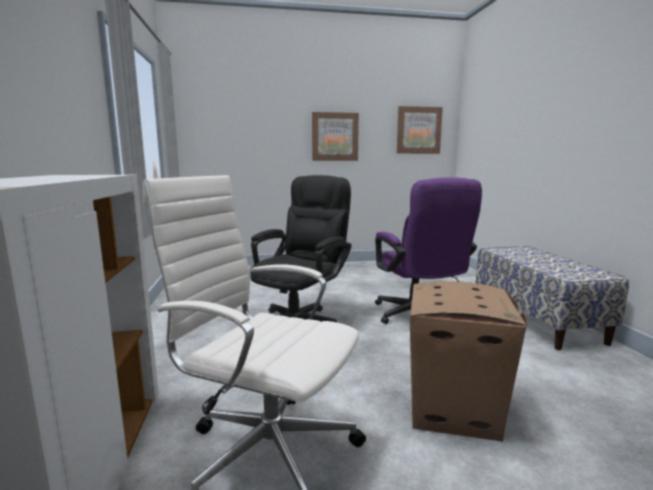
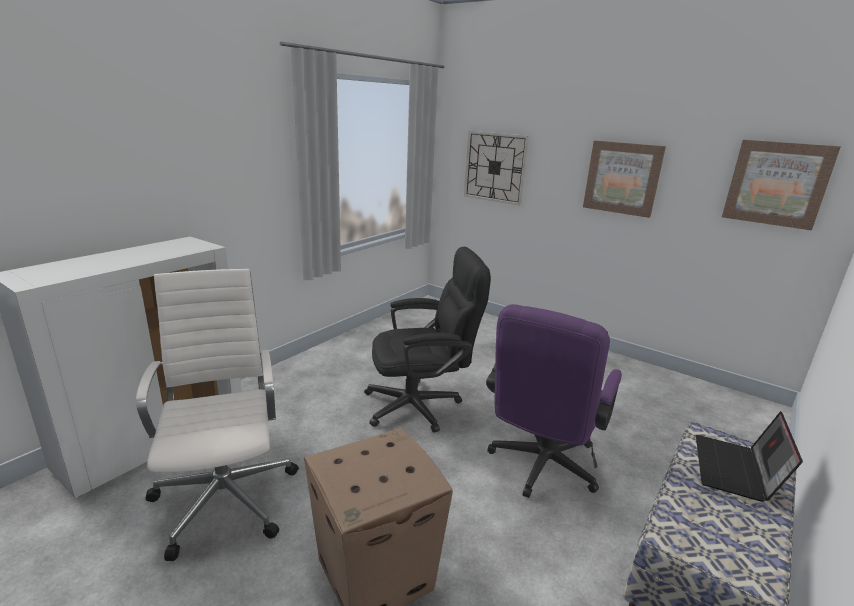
camera: 45 degrees right, 10 degrees up
none -> wall clock [464,131,529,206]
none -> laptop [696,411,803,502]

